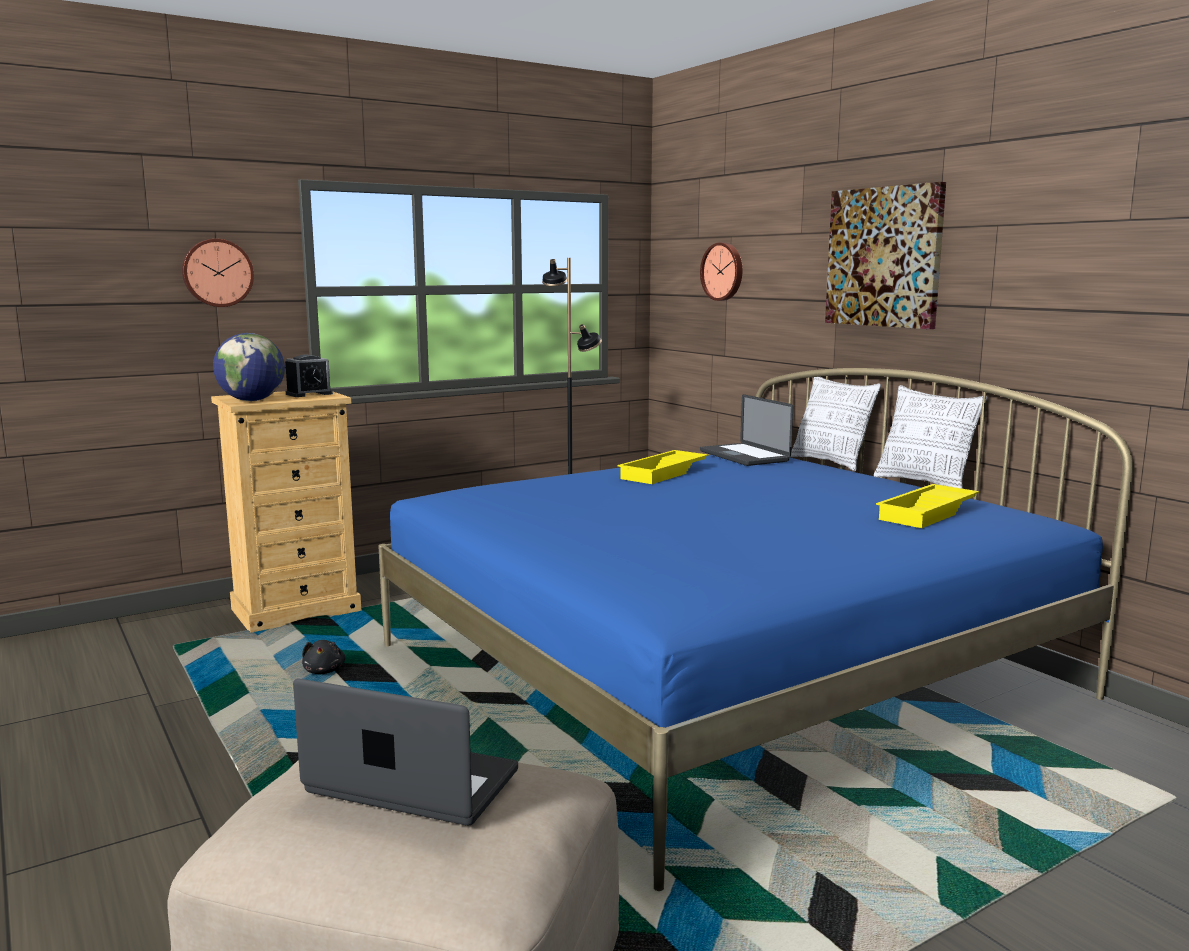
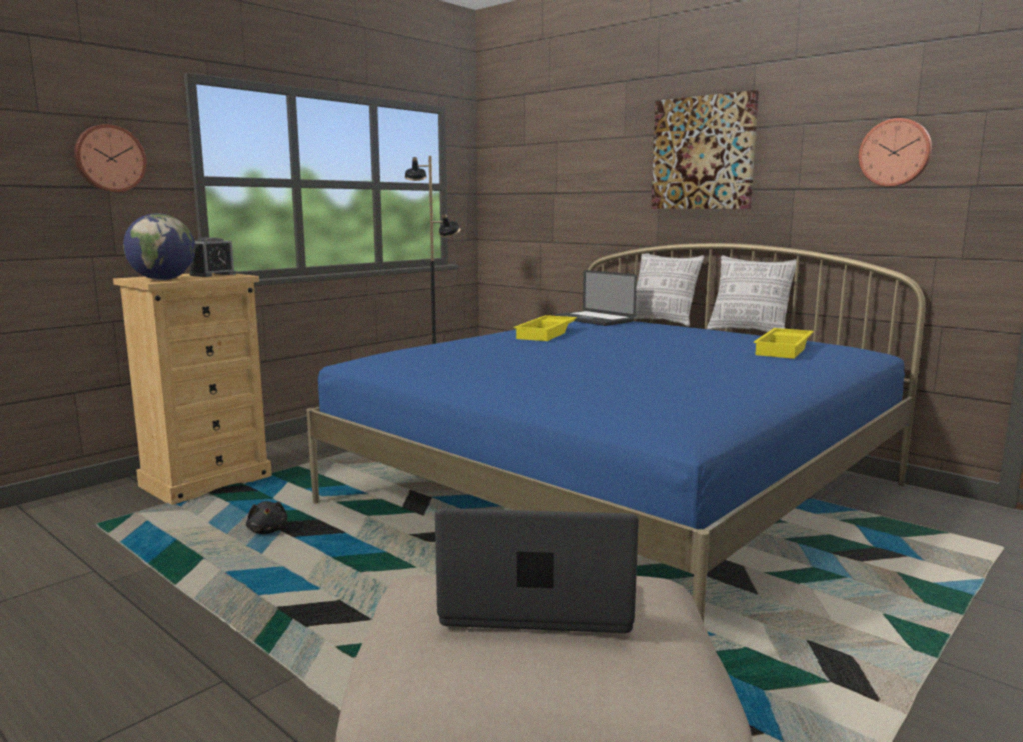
camera: 15 degrees left, 0 degrees up
wall clock [700,243,743,301] -> wall clock moved to [859,118,932,187]

